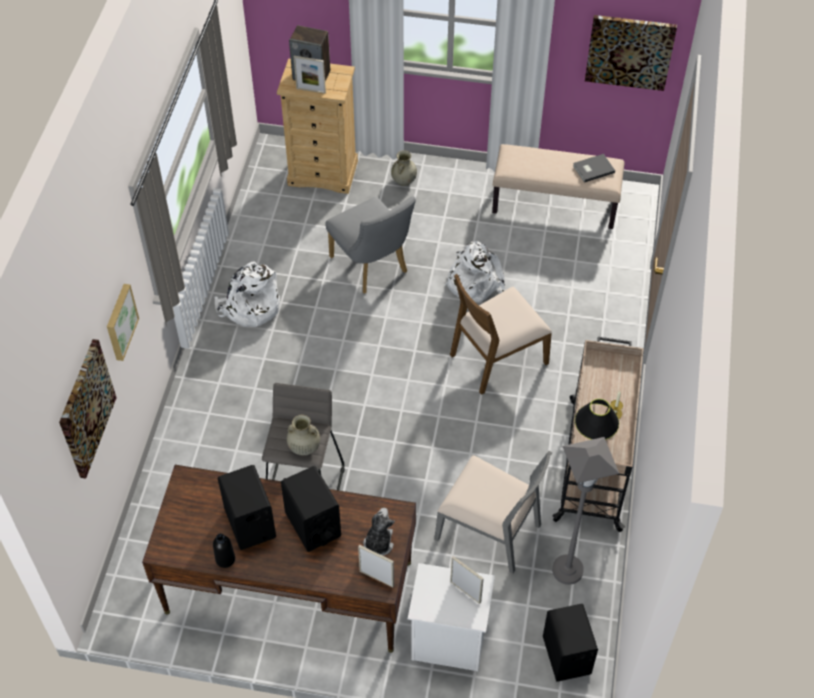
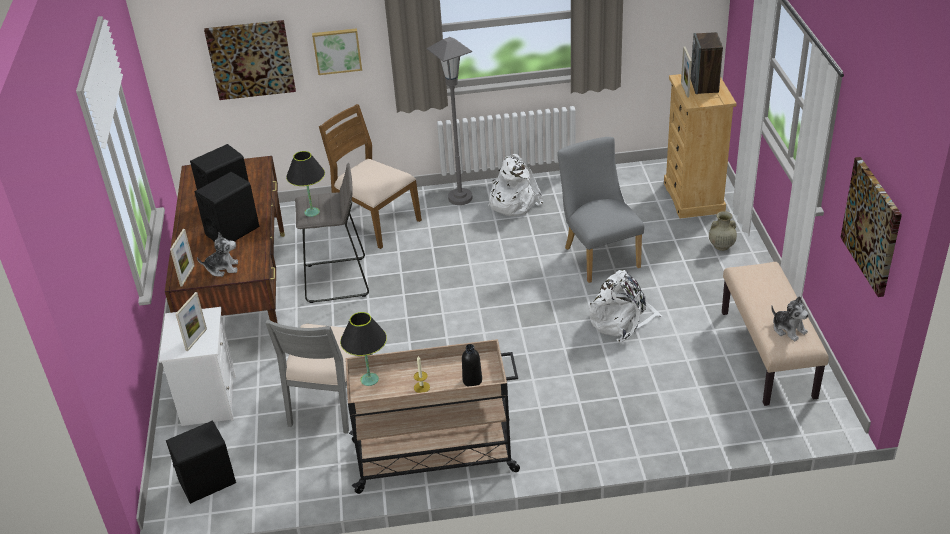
camera: 75 degrees right, 15 degrees down
black bottle [213,534,235,568] -> black bottle moved to [462,344,482,387]
beige vase [287,415,320,455] -> black table lamp [286,151,325,217]
grey chair [325,196,416,294] -> grey chair turned 120 degrees clockwise [557,137,644,283]
brown chair [450,274,552,395] -> brown chair moved to [319,104,422,249]
grey floor lamp [552,437,619,585] -> grey floor lamp moved to [427,37,472,205]
grey book [573,154,615,183] -> plush toy [771,296,809,341]

